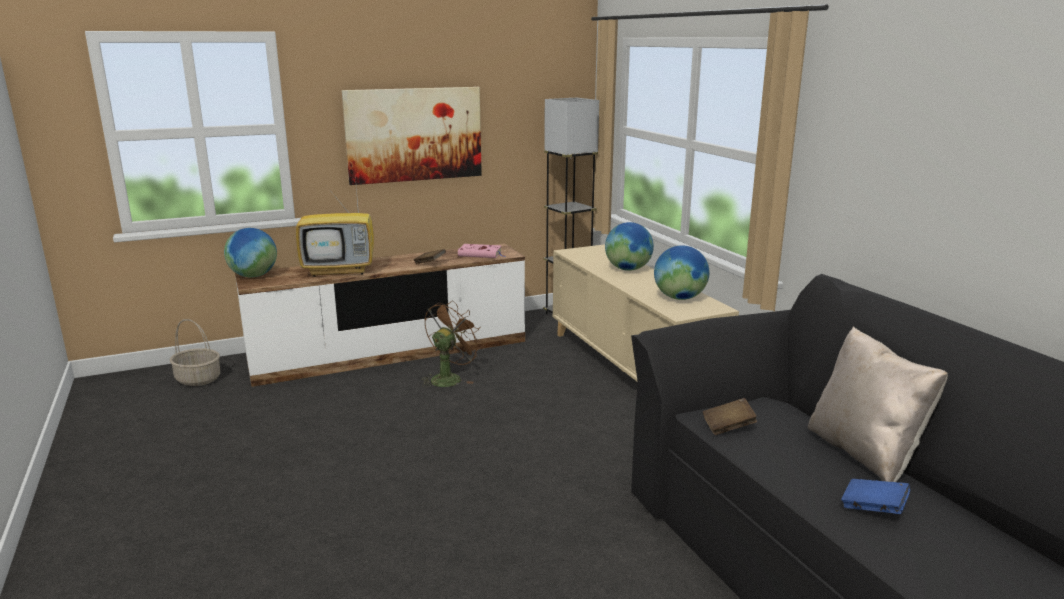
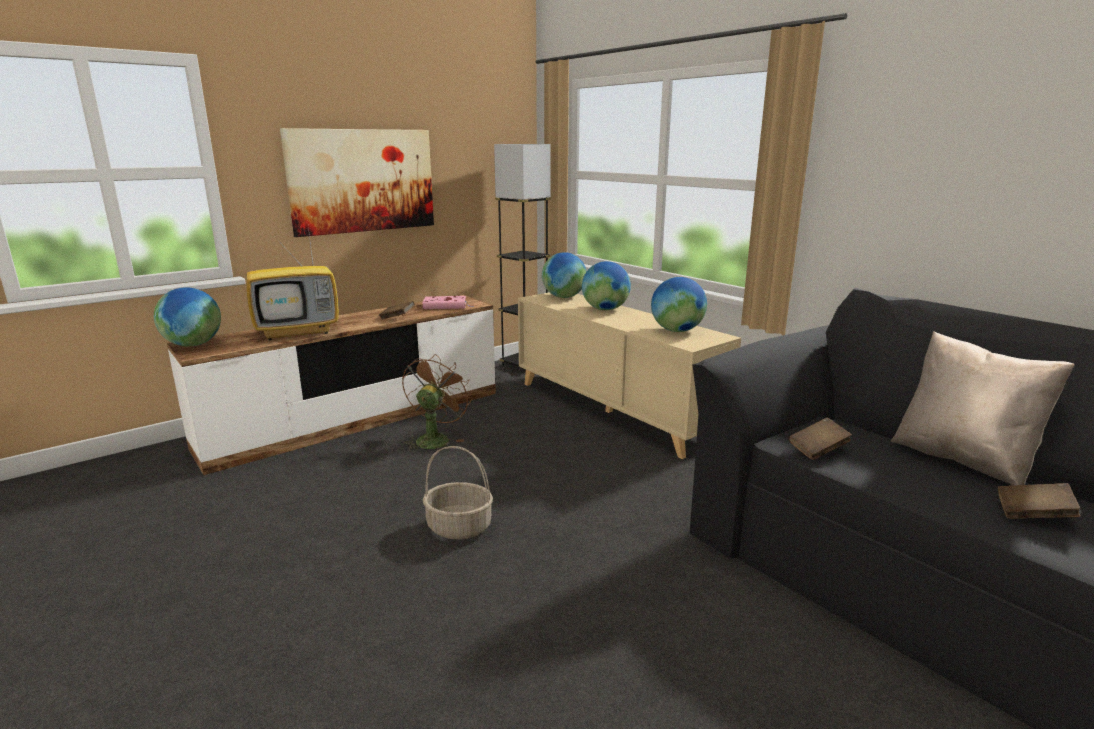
camera: 15 degrees left, 0 degrees up
basket [170,319,220,386] -> basket moved to [423,446,493,539]
blue book [841,479,910,514] -> brown book [998,483,1080,519]
none -> globe [542,252,587,298]

